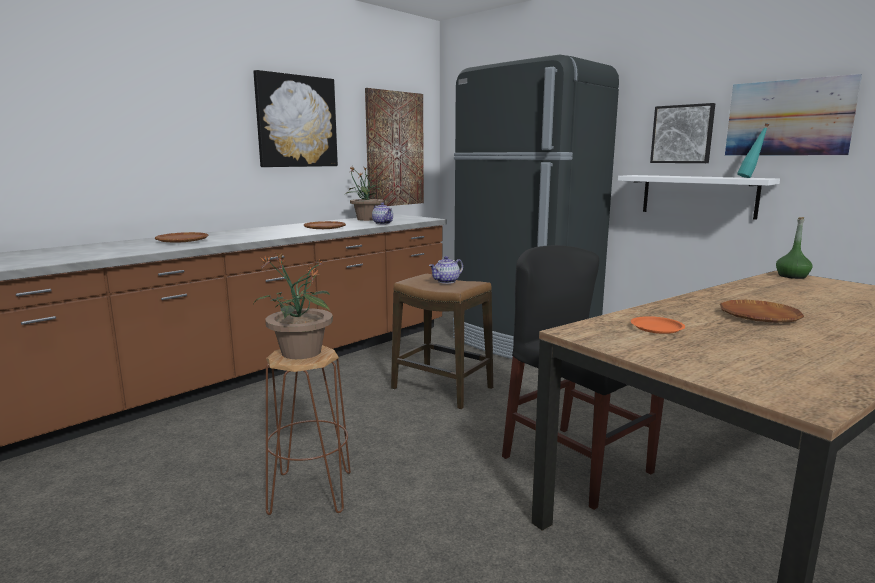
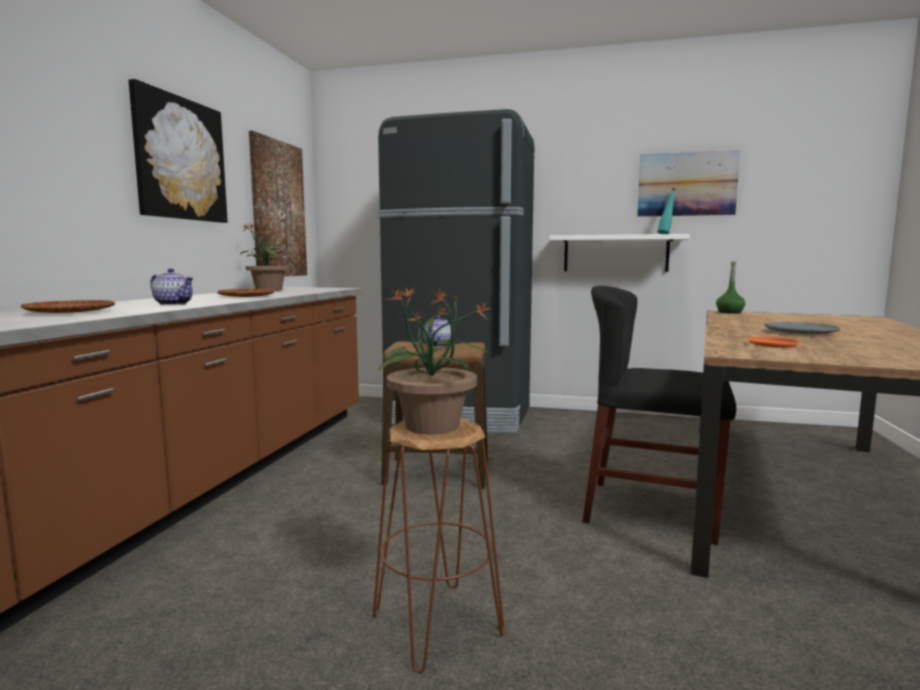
camera: 30 degrees left, 5 degrees down
teapot [372,202,393,225] -> teapot moved to [150,268,193,305]
picture [650,103,715,163] -> none
brown plate [720,300,804,323] -> grey plate [764,322,840,334]

